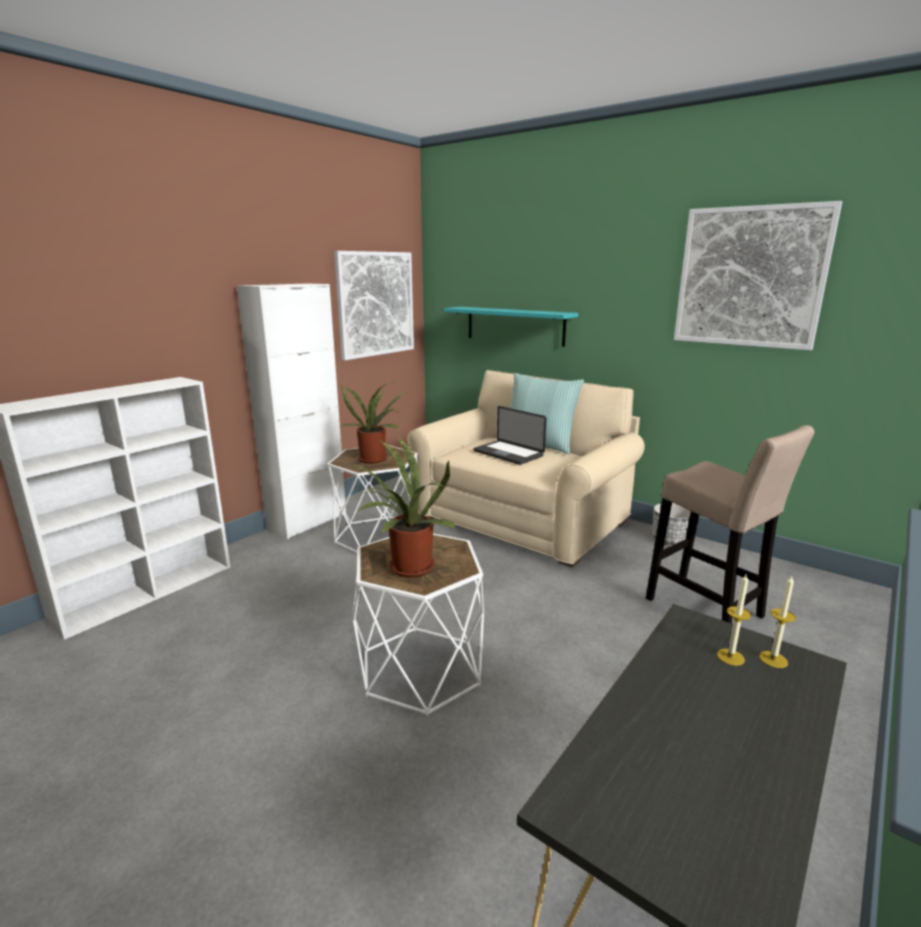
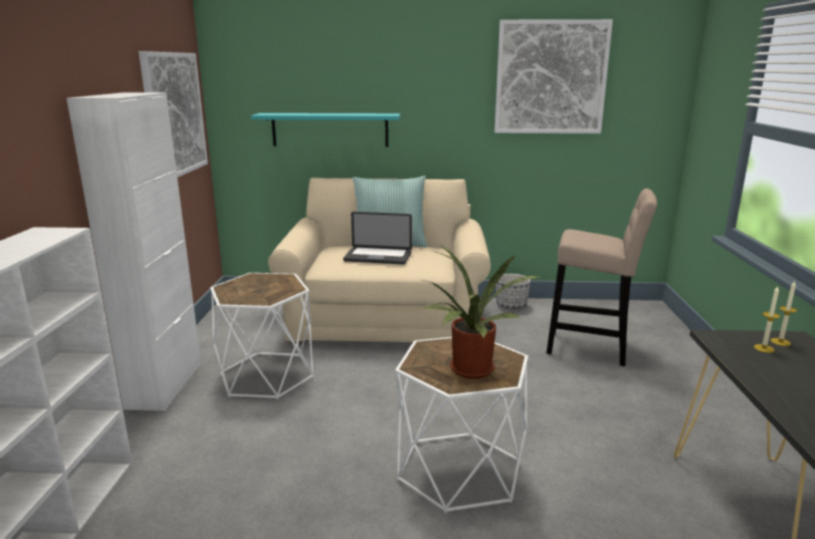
camera: 35 degrees left, 0 degrees up
potted plant [341,382,407,464] -> none

